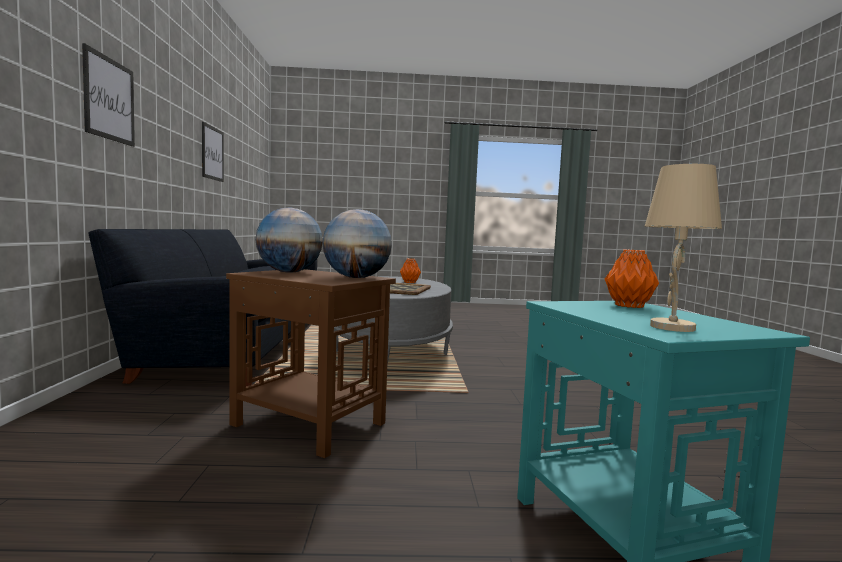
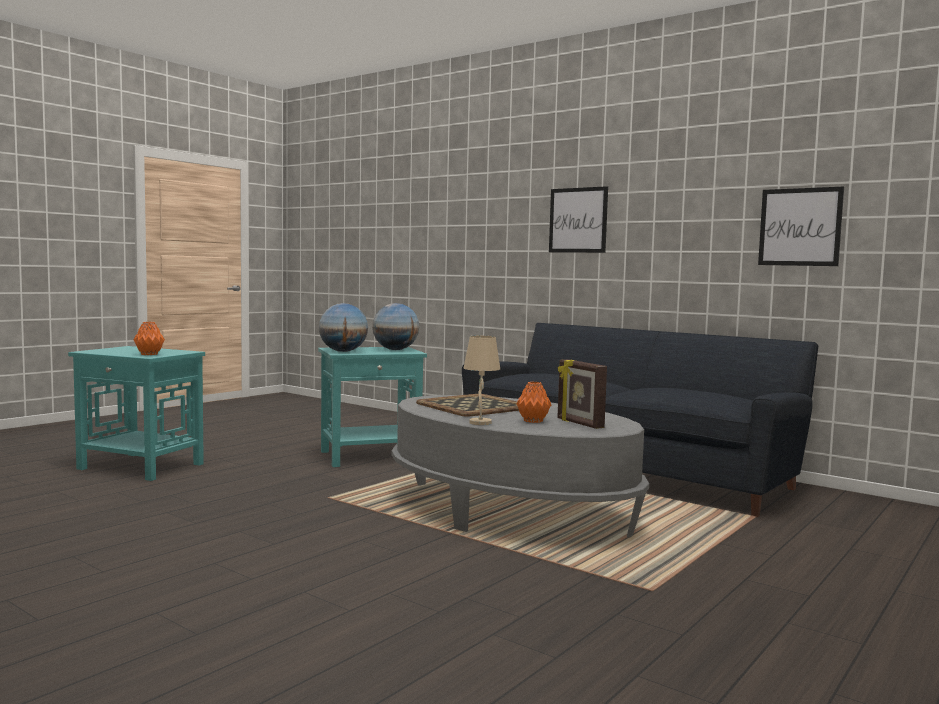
camera: 130 degrees right, 0 degrees up
brown side table [226,269,396,458] -> turquoise side table [318,347,427,467]
beige table lamp [645,164,722,332] -> beige table lamp moved to [464,336,500,425]
none -> picture frame [557,359,607,429]

